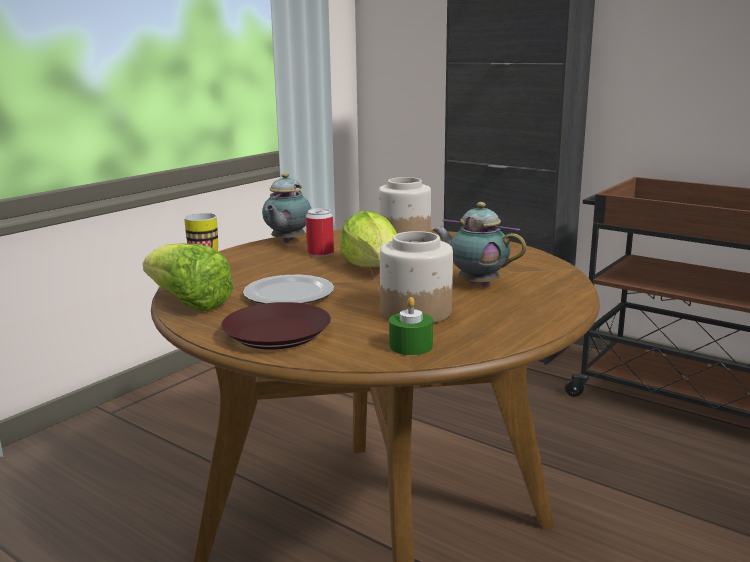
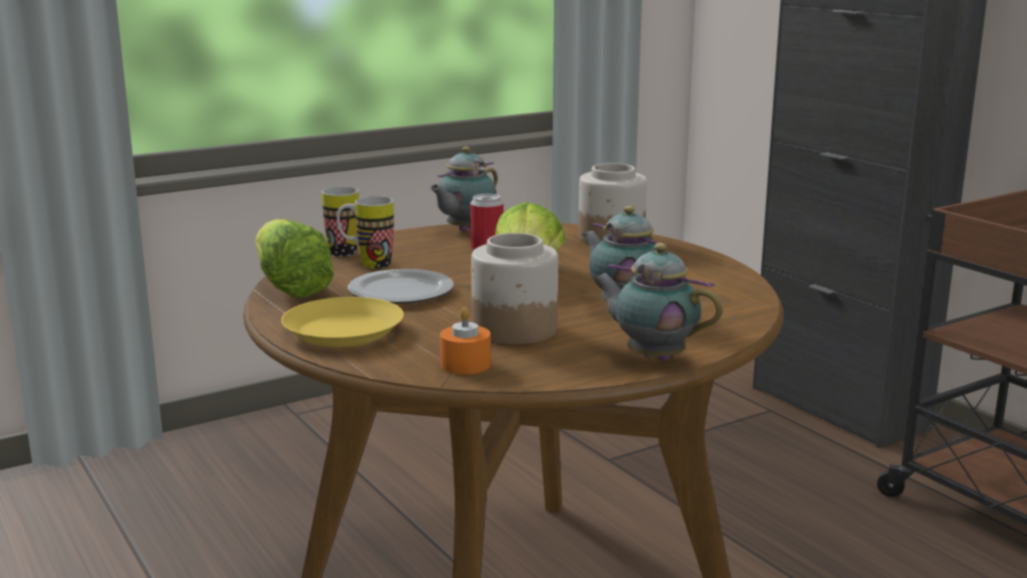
camera: 20 degrees right, 0 degrees up
brown plate [221,302,331,350] -> yellow plate [281,297,404,347]
green candle [389,297,433,355] -> orange candle [440,307,491,374]
none -> mug [337,196,394,269]
none -> teapot [593,243,722,361]

